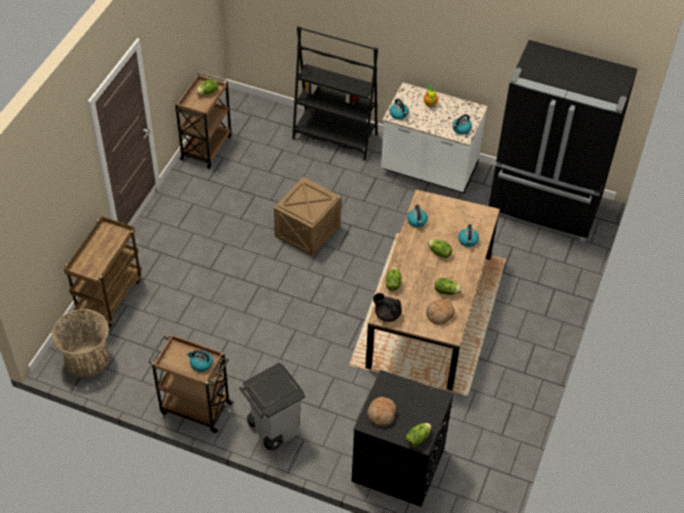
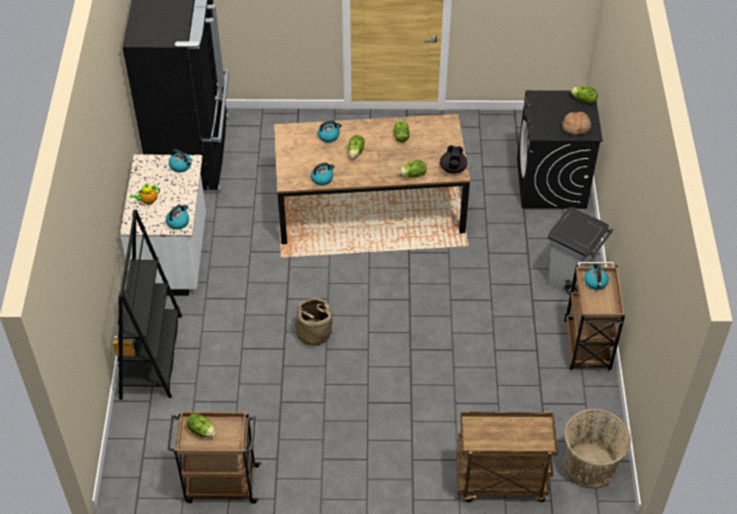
camera: 110 degrees left, 0 degrees up
crate [274,177,341,256] -> basket [287,298,335,346]
bread [426,299,455,325] -> none

